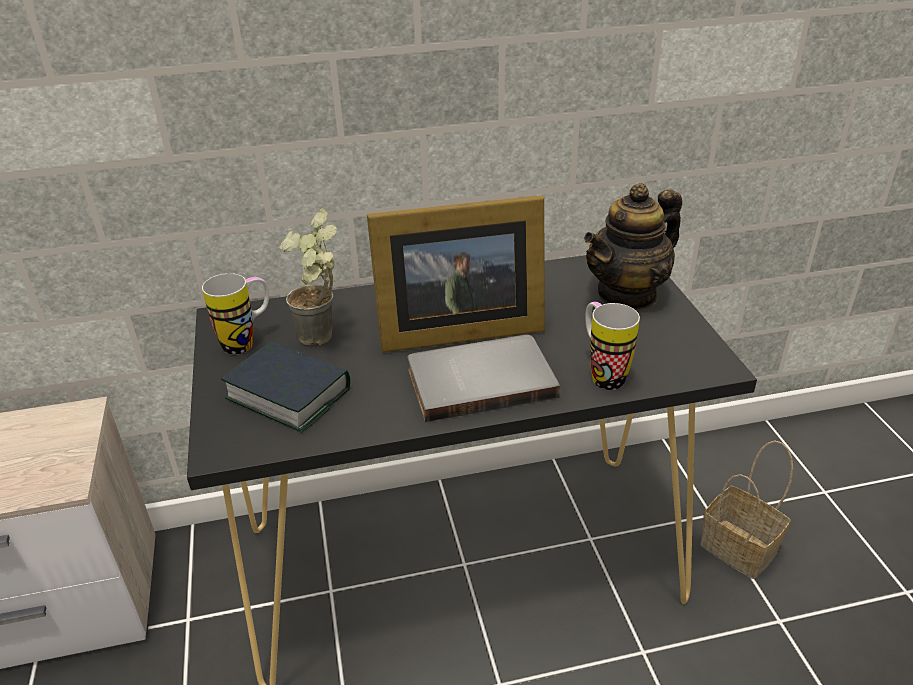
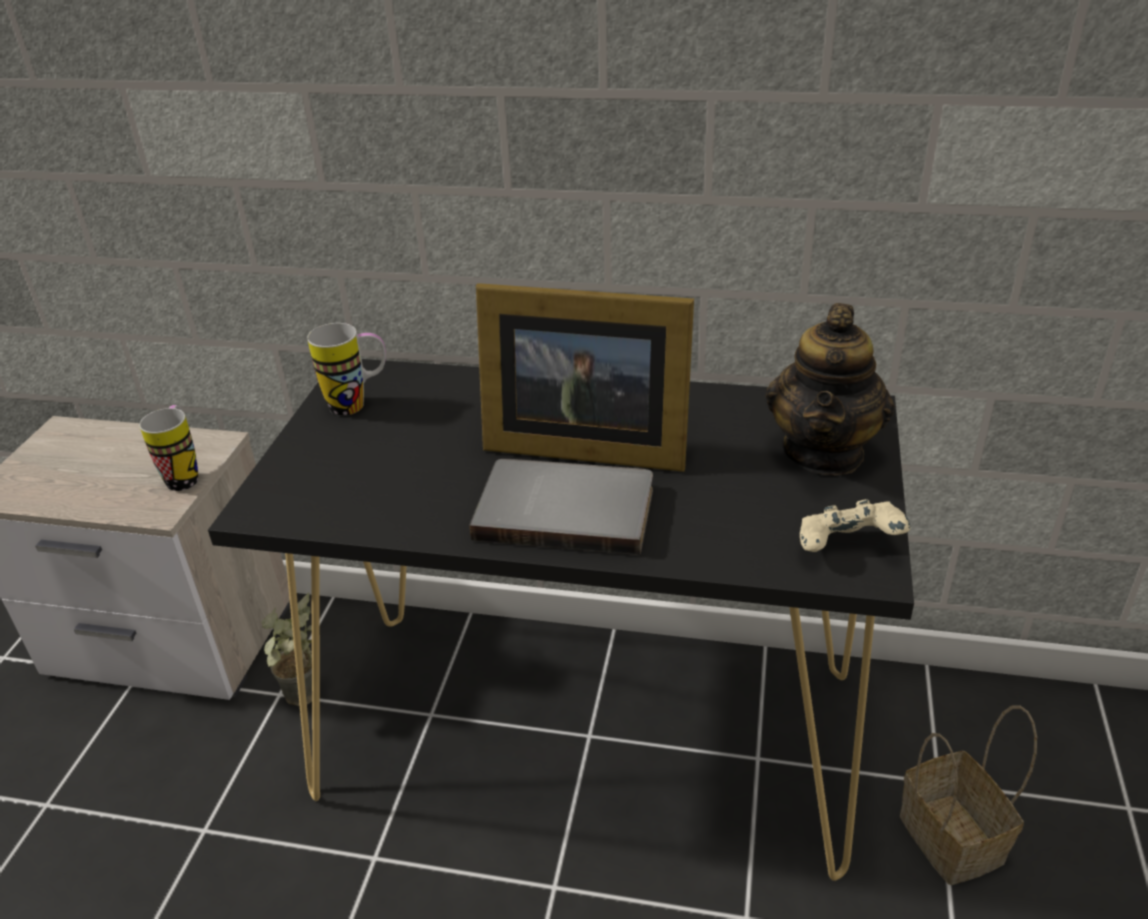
camera: 25 degrees right, 0 degrees up
book [221,341,350,433] -> none
potted plant [279,208,337,345] -> potted plant moved to [262,593,312,706]
teapot [584,183,682,311] -> teapot turned 60 degrees counterclockwise [766,303,895,476]
mug [585,302,640,390] -> mug moved to [139,405,198,491]
none -> beige game controller [800,499,911,552]

